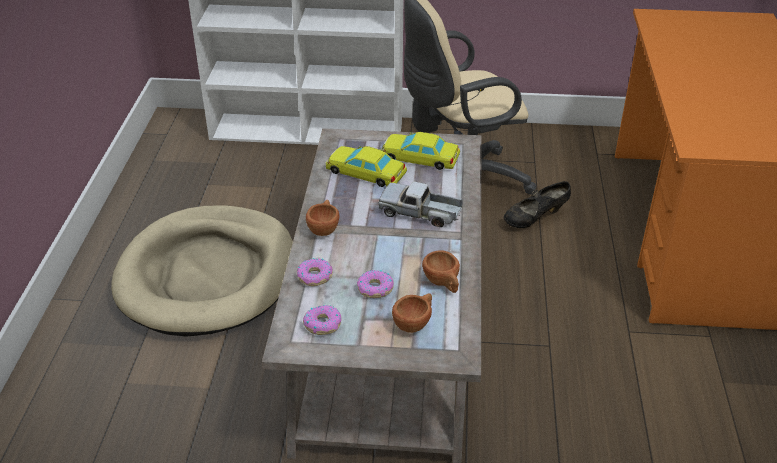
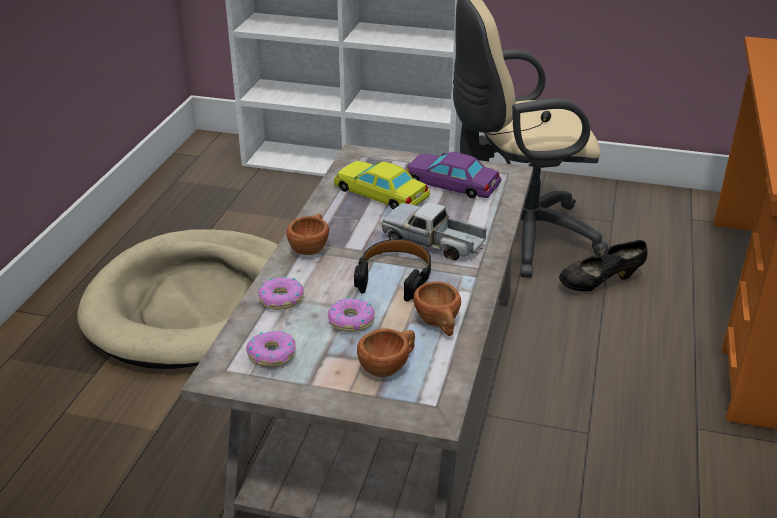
camera: 10 degrees right, 5 degrees down
yellow toy car [381,132,460,170] -> purple toy car [405,152,501,198]
none -> black headphones [354,239,431,301]

